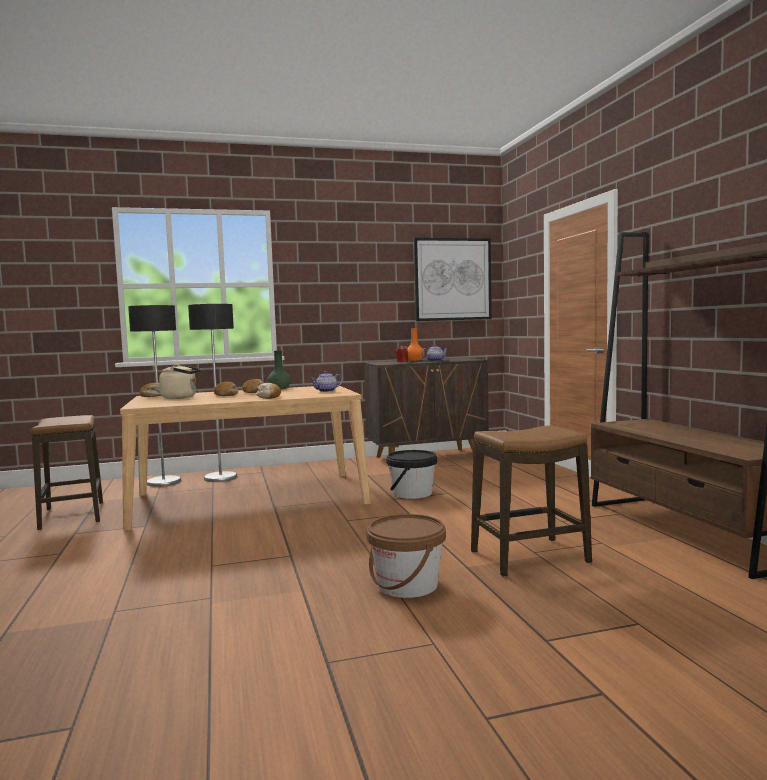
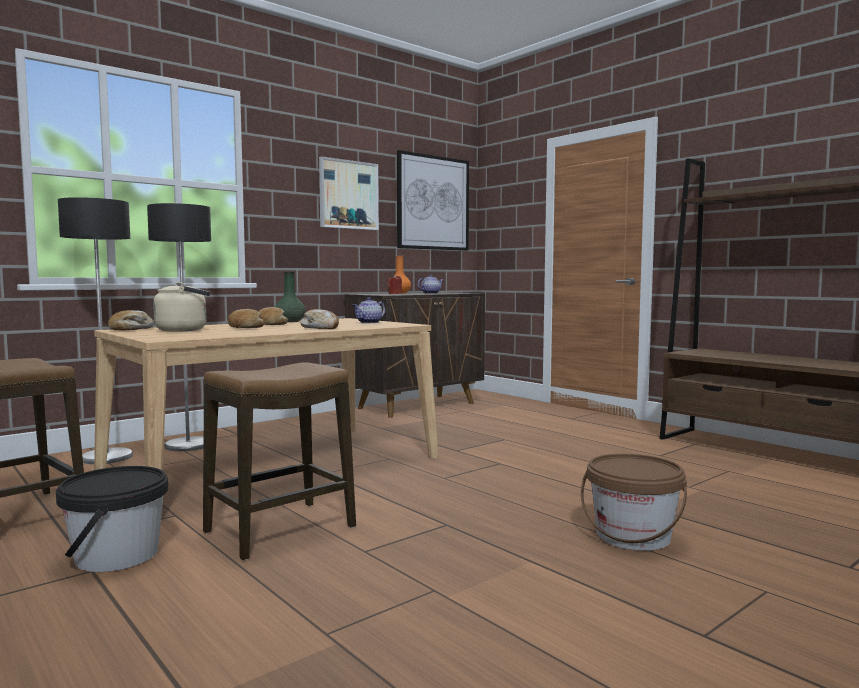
camera: 25 degrees left, 0 degrees up
black bucket [386,450,437,499] -> black bucket moved to [56,466,168,572]
stool [471,425,592,577] -> stool moved to [203,362,356,560]
none -> picture [319,157,379,230]

